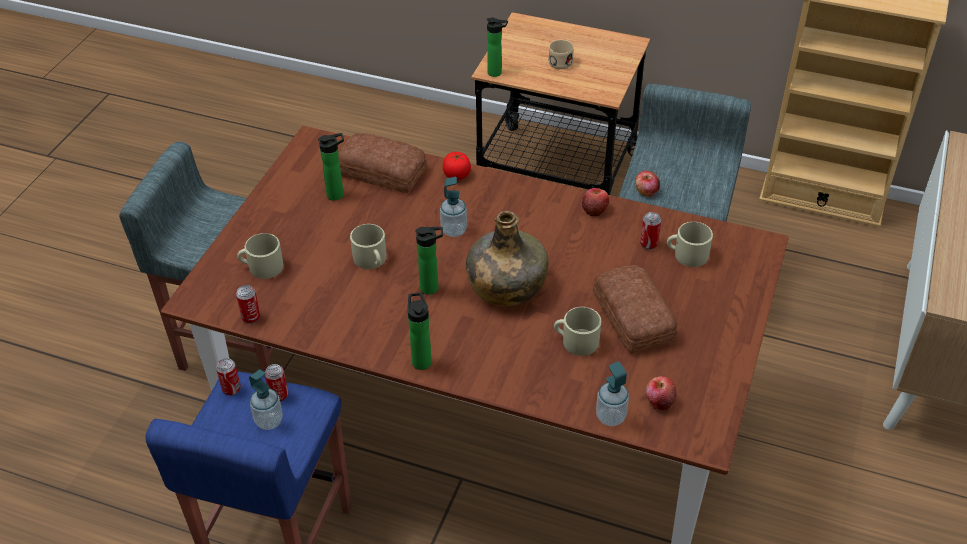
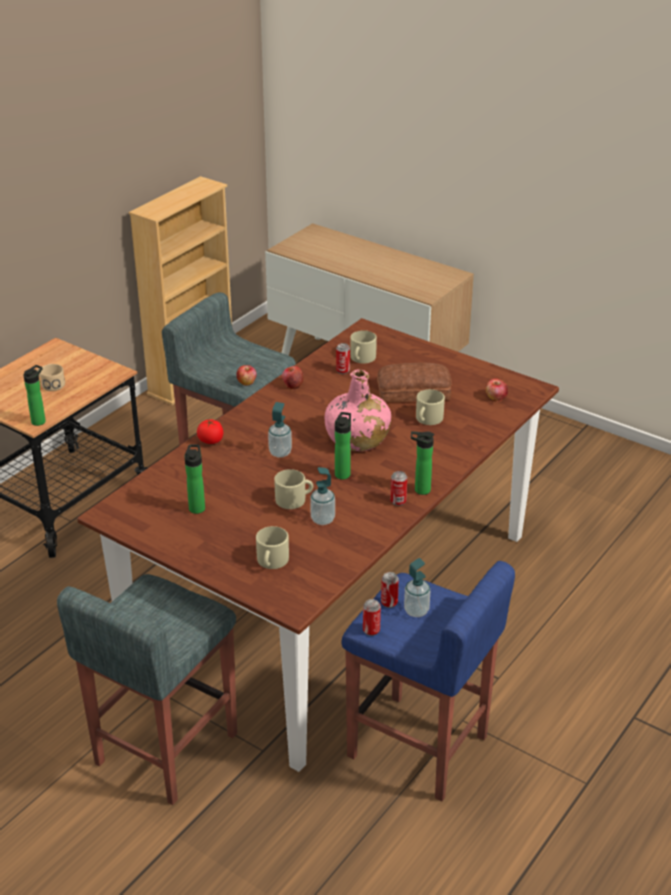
camera: 75 degrees left, 10 degrees down
can [236,285,260,324] -> can moved to [390,471,407,506]
bread [338,133,427,194] -> none
green bottle [466,211,549,306] -> pink bottle [325,369,391,451]
soap dispenser [596,361,629,426] -> soap dispenser moved to [310,467,335,525]

